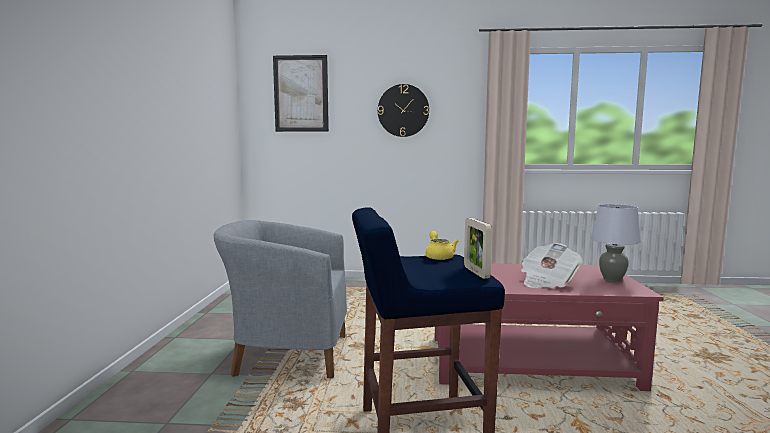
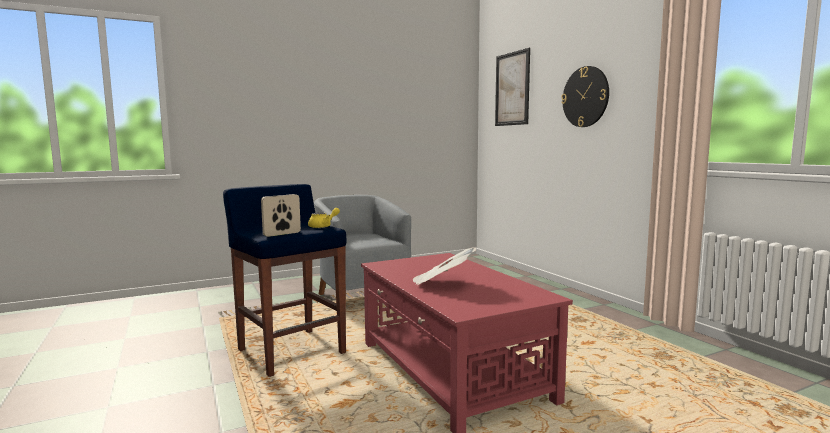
camera: 60 degrees right, 0 degrees up
grey table lamp [591,204,641,282] -> none

